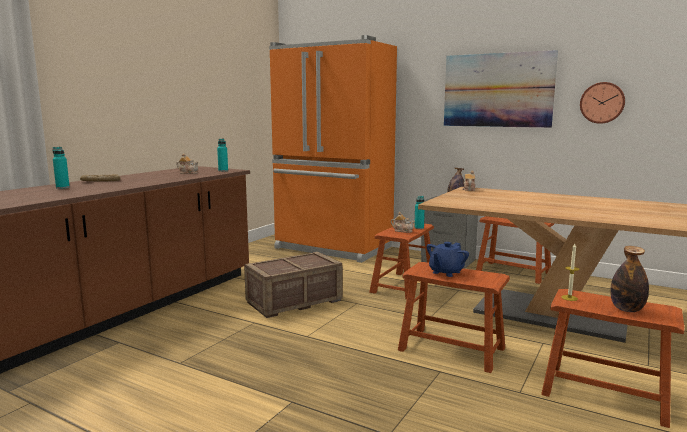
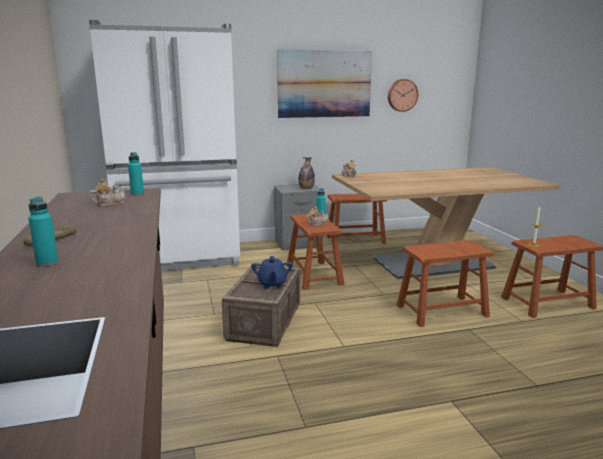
camera: 45 degrees left, 5 degrees up
orange fridge [269,35,397,263] -> white fridge [89,20,240,271]
blue teapot [427,242,469,277] -> blue teapot moved to [251,256,293,288]
bottle [610,246,649,312] -> none

